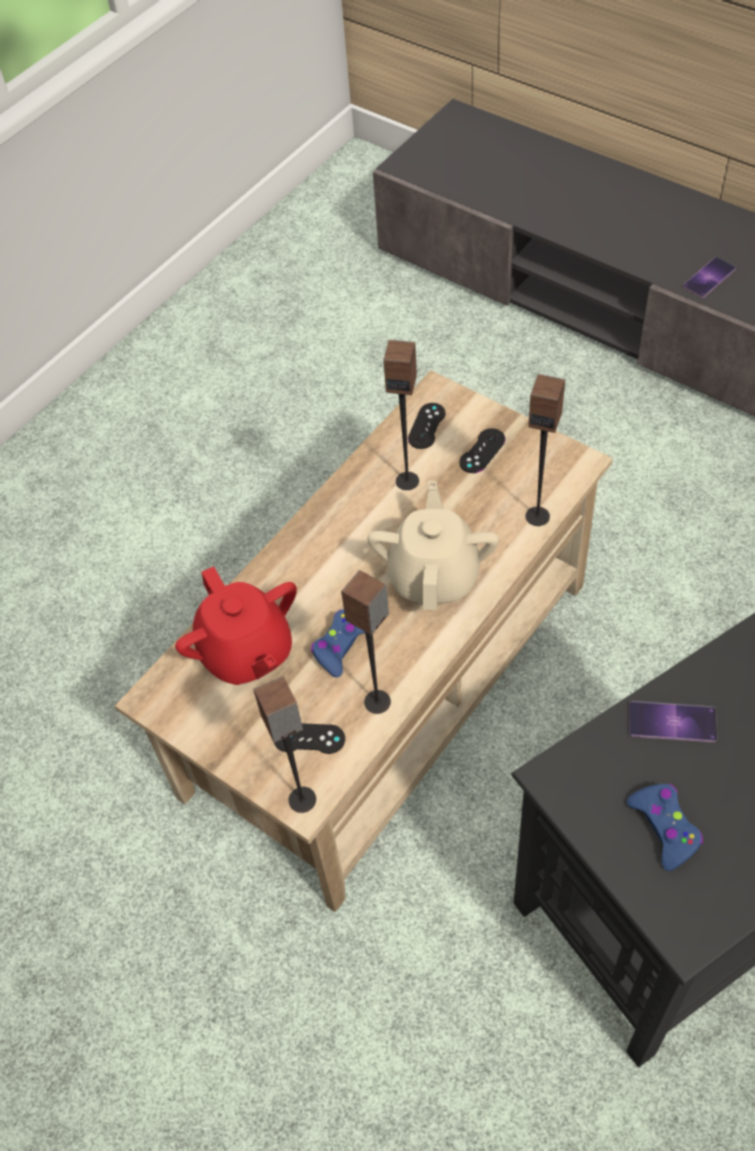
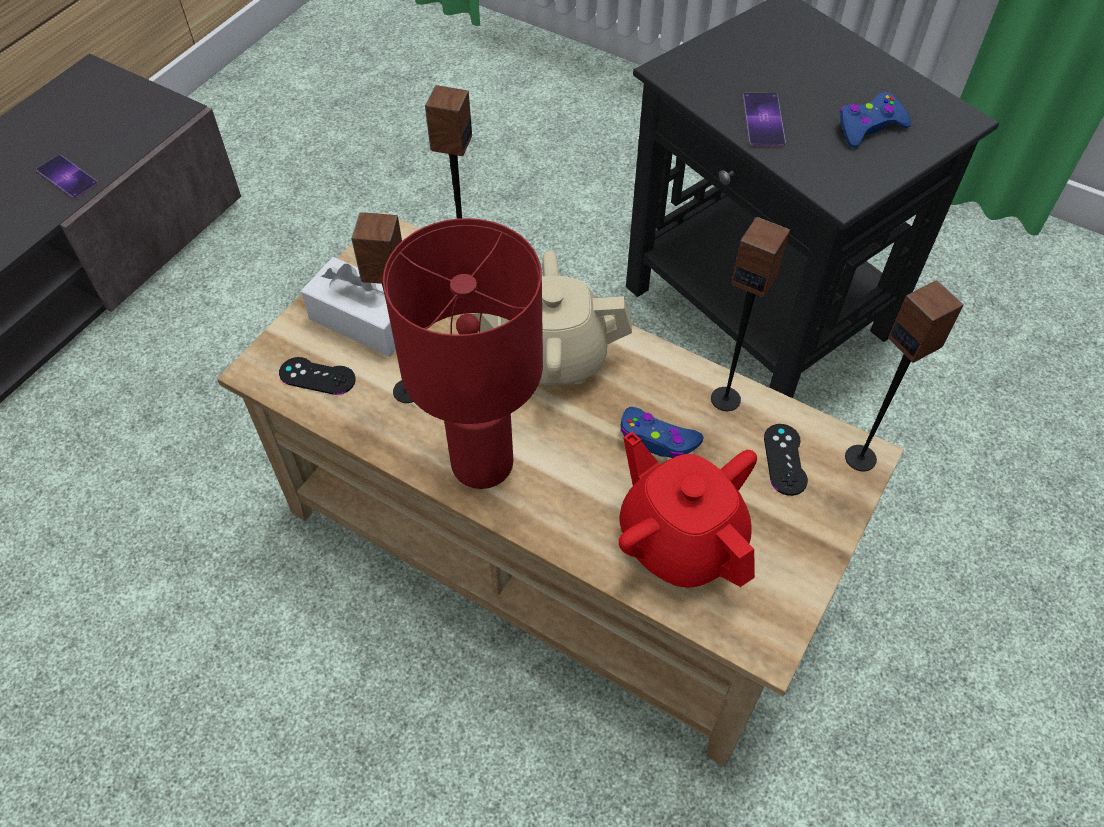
camera: 100 degrees left, 0 degrees up
red teapot [175,566,297,685] -> red teapot turned 90 degrees counterclockwise [618,431,757,587]
black game controller [459,428,505,473] -> white tissue box [301,257,396,357]
none -> red table lamp [383,218,543,489]

